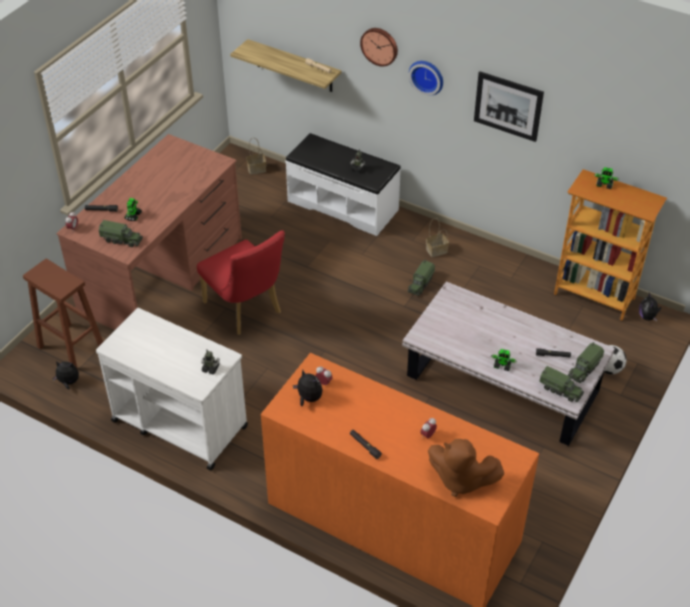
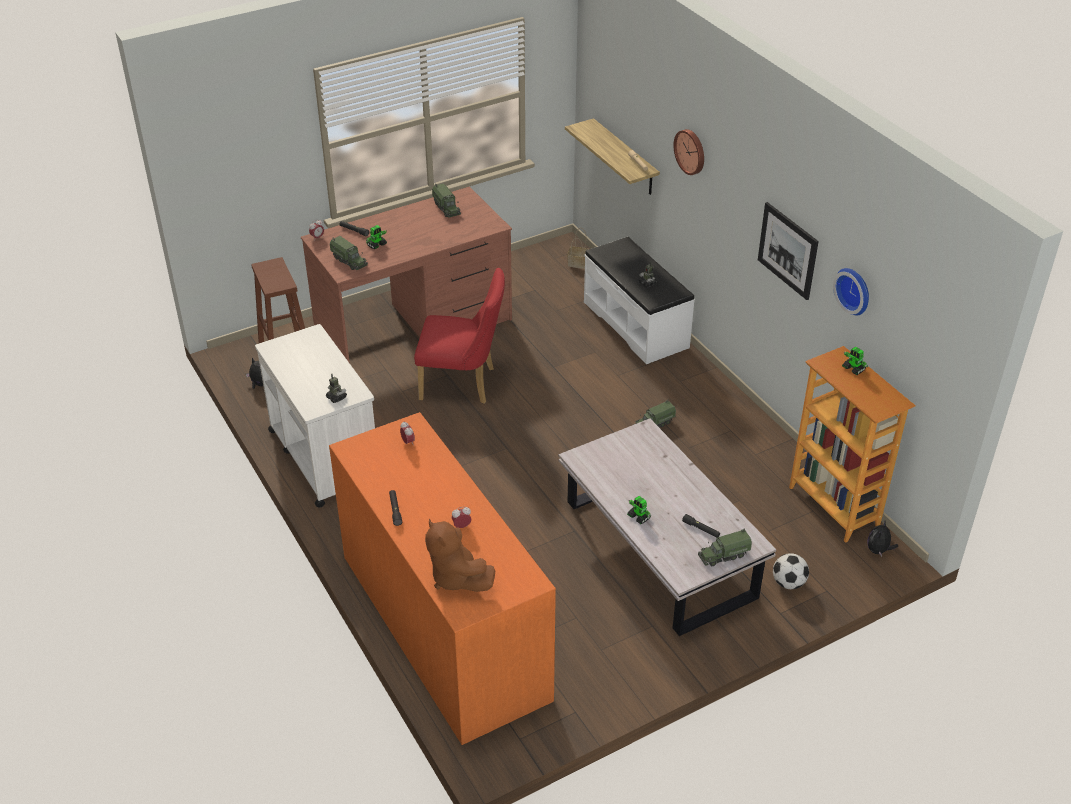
camera: 30 degrees right, 5 degrees down
red chair [197,230,285,335] -> red chair turned 75 degrees counterclockwise [414,268,505,404]
plush toy [293,370,322,406] -> none
wall clock [409,61,443,95] -> wall clock moved to [833,268,869,315]
basket [426,218,449,257] -> none
toy truck [539,366,584,402] -> toy truck moved to [432,183,461,217]

